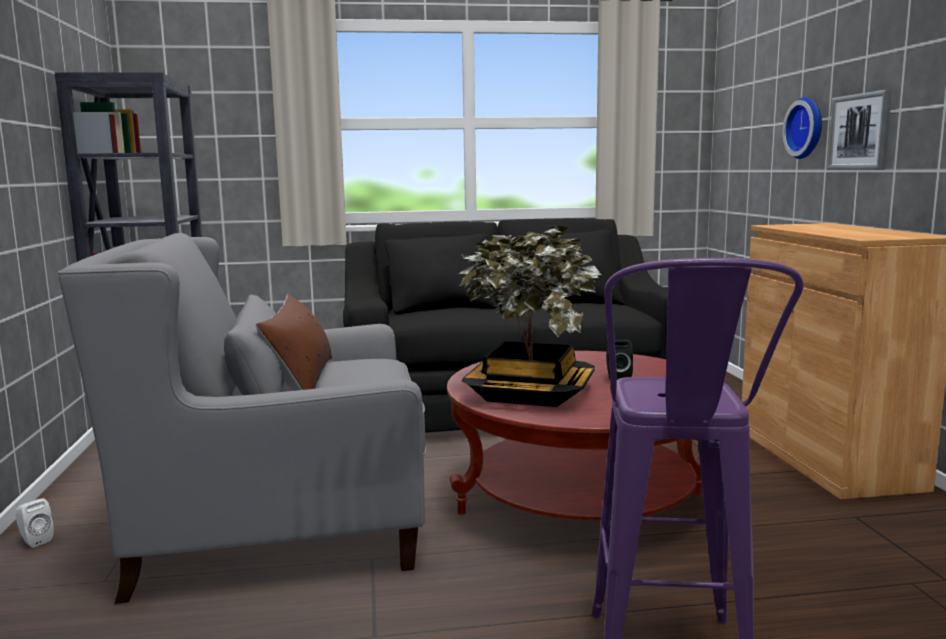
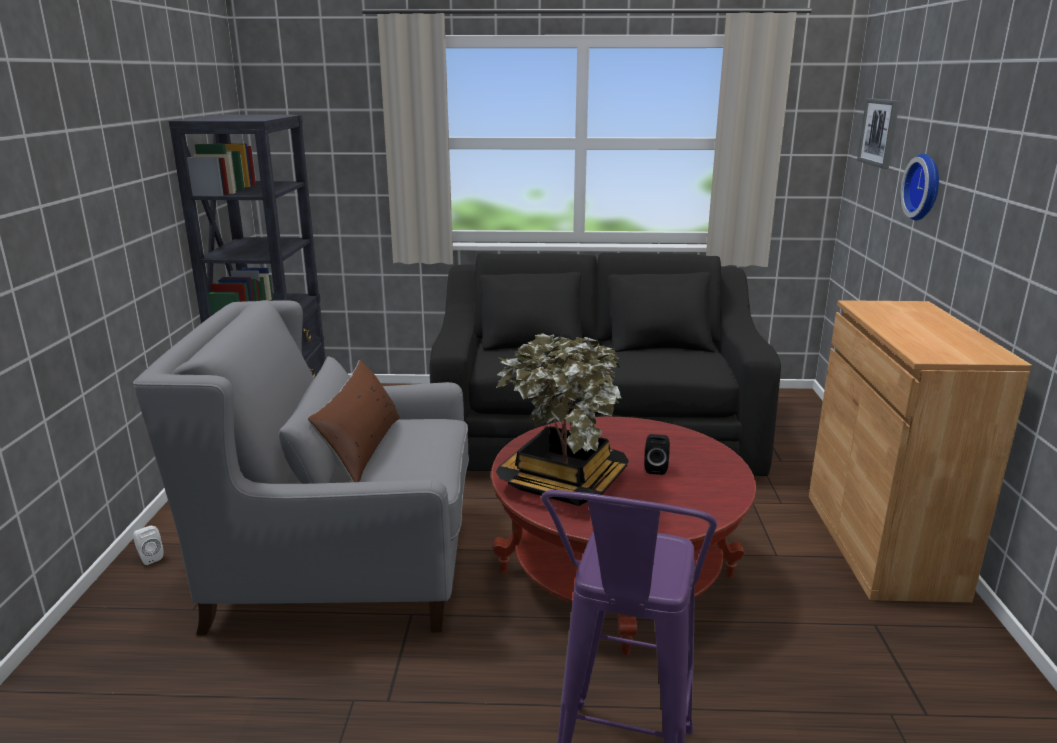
camera: 10 degrees right, 10 degrees up
picture [827,89,892,170] -> picture moved to [857,98,900,169]

